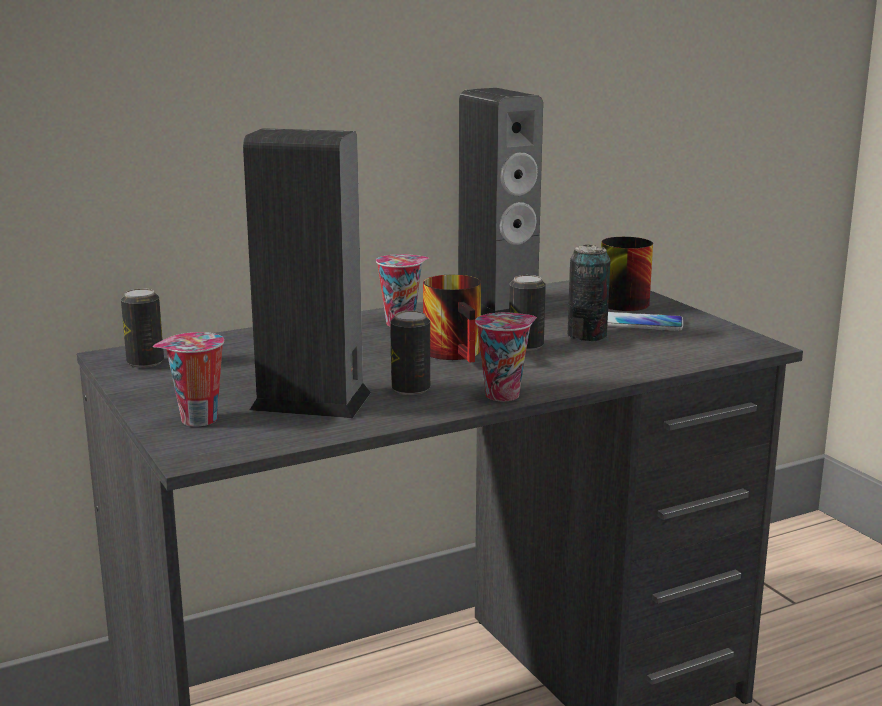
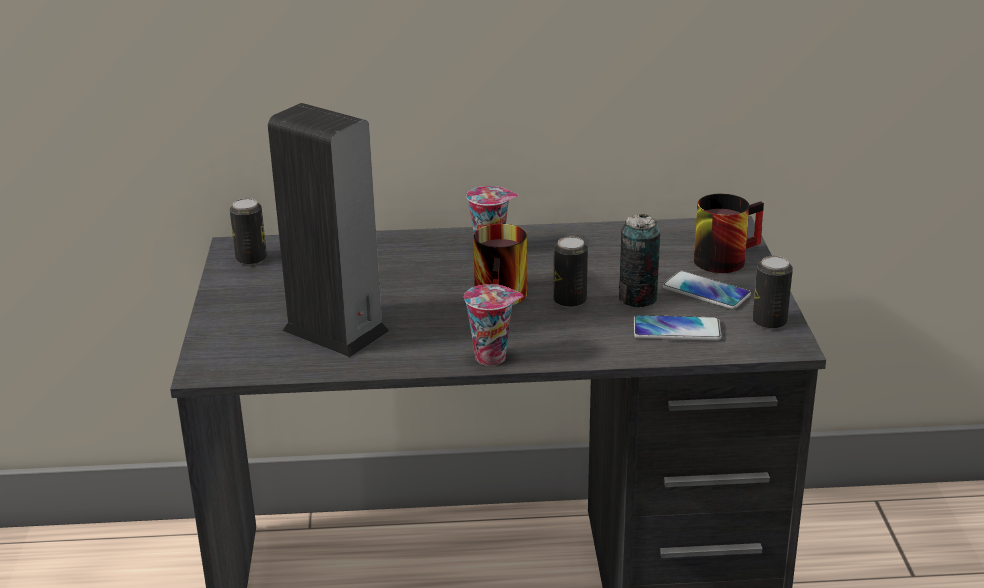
camera: 25 degrees right, 10 degrees up
cup [153,332,224,426] -> none
can [390,311,430,395] -> can moved to [752,256,793,329]
speaker [458,88,543,315] -> none
none -> phone [634,315,722,341]

